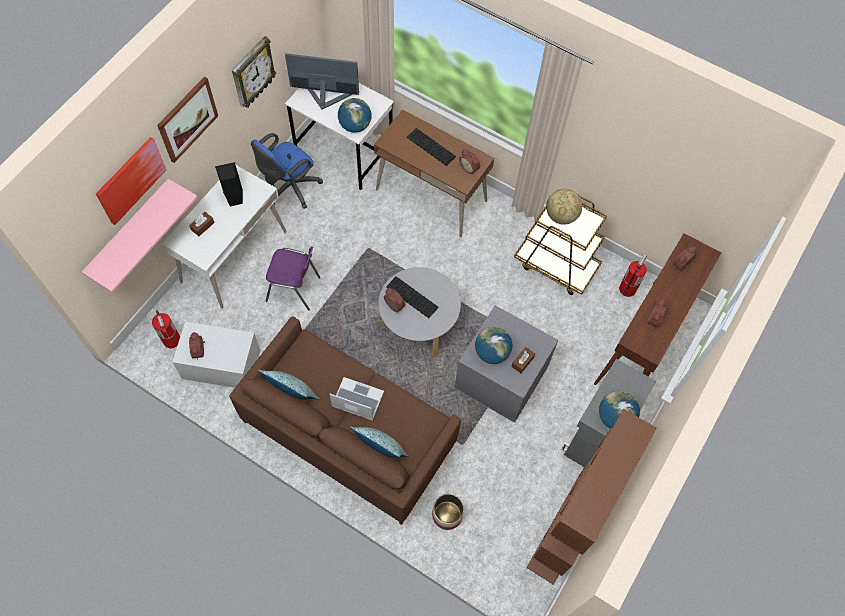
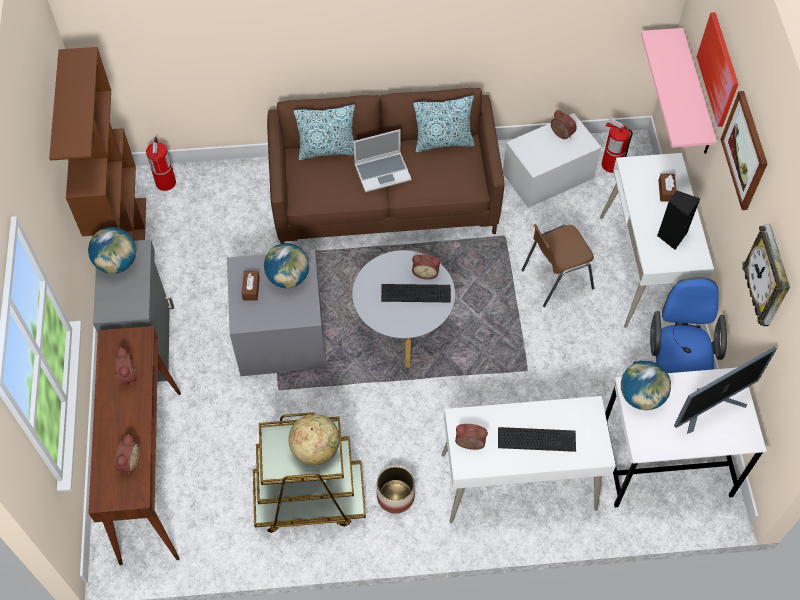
camera: 145 degrees right, 5 degrees down
purple chair [265,247,321,311] -> brown chair [522,224,594,307]
brown desk [374,109,494,237] -> white desk [442,396,616,523]
planter [432,493,464,530] -> planter moved to [377,466,415,513]
fire extinguisher [619,254,647,297] -> fire extinguisher moved to [146,137,176,191]

